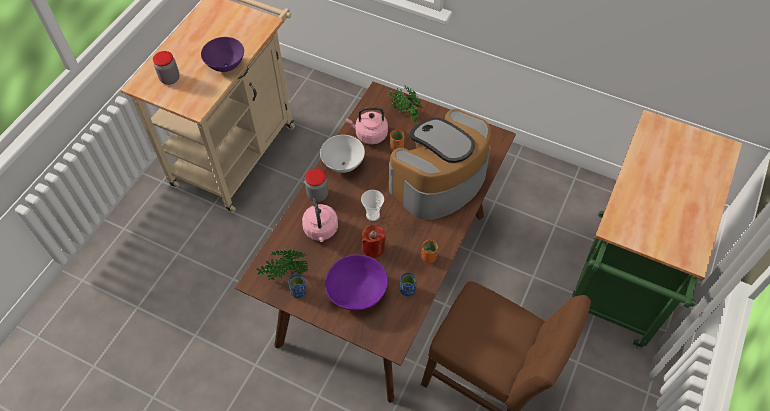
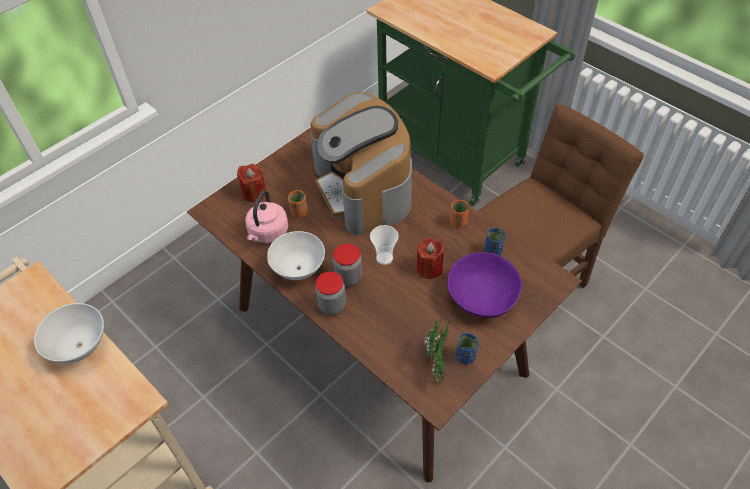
camera: 70 degrees left, 5 degrees down
jar [153,51,180,85] -> jar moved to [333,243,362,286]
purple bowl [201,37,244,72] -> white bowl [34,303,104,363]
pink kettle [302,198,338,242] -> none
potted plant [388,86,424,123] -> red candle [237,164,266,202]

